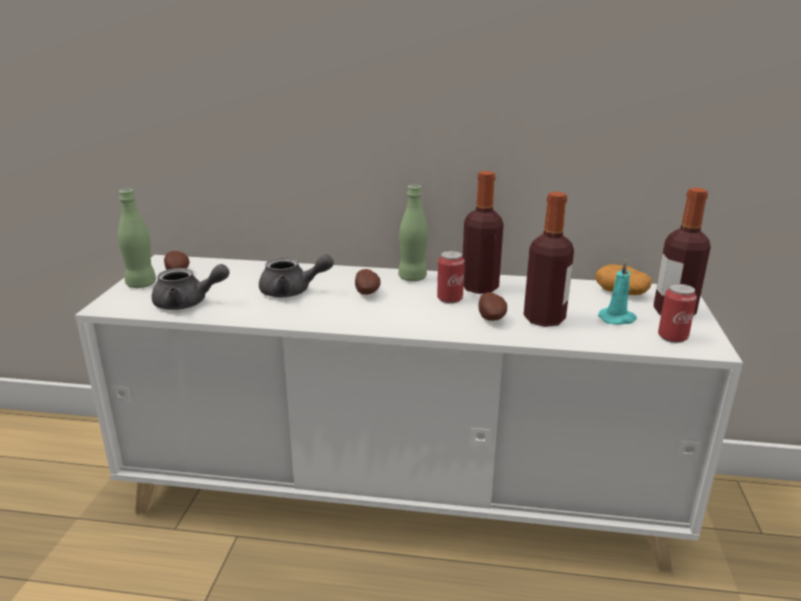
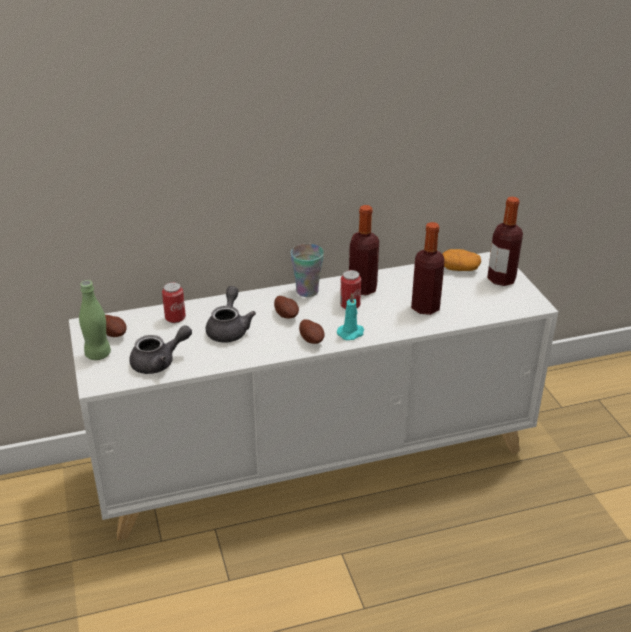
camera: 25 degrees left, 10 degrees up
grey teapot [259,254,334,297] -> grey teapot turned 60 degrees counterclockwise [206,286,256,343]
green bottle [398,184,428,281] -> cup [290,244,324,297]
potato [478,292,507,321] -> potato moved to [299,319,325,344]
turquoise candle [598,260,637,325] -> turquoise candle moved to [337,293,364,340]
can [658,284,697,343] -> can moved to [162,282,186,323]

